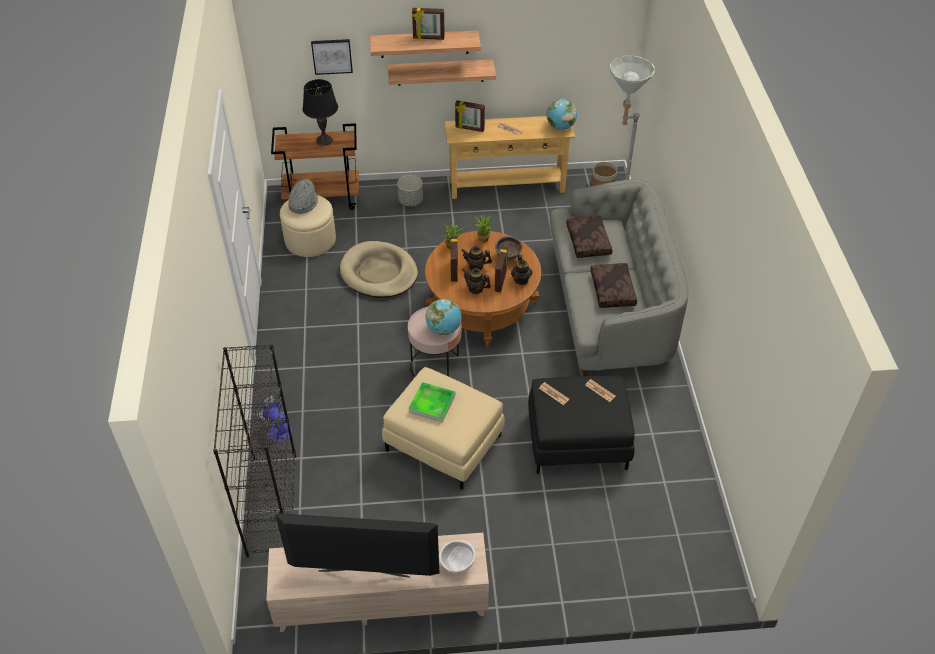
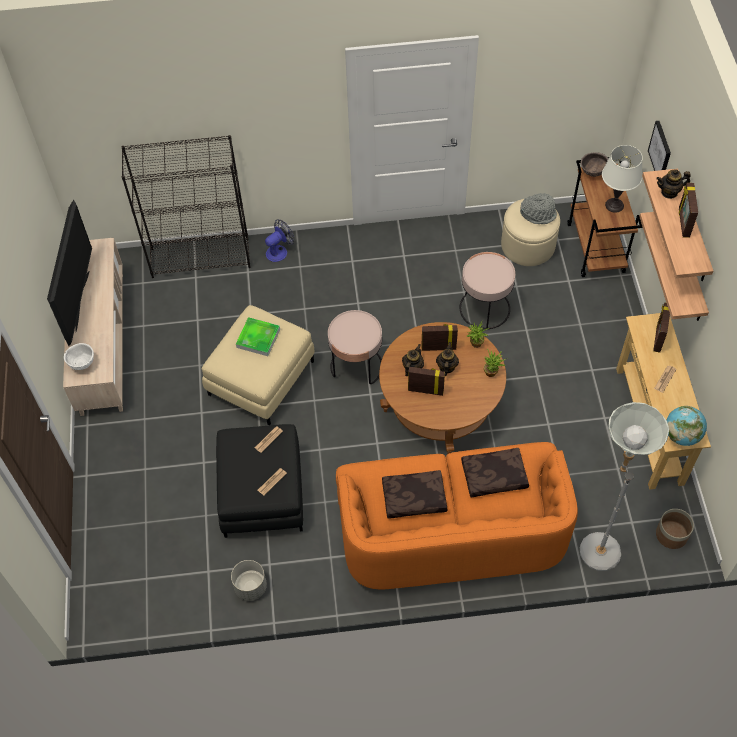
camera: 90 degrees right, 10 degrees up
black table lamp [302,79,338,146] -> white table lamp [602,145,643,213]
beige dog bed [340,241,418,298] -> pink side table [460,252,515,329]
grey planter [397,175,423,206] -> grey planter moved to [231,560,267,601]
globe [425,299,462,335] -> none
brown bowl [495,236,522,260] -> brown bowl moved to [581,152,608,177]
teapot [511,255,532,285] -> teapot moved to [656,169,691,199]
grey sofa [550,179,688,376] -> orange sofa [336,442,578,590]

